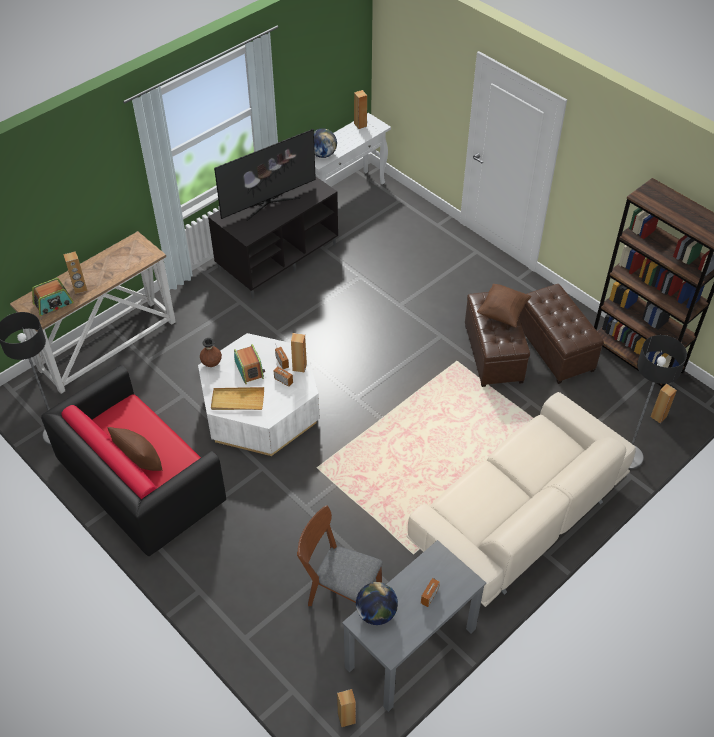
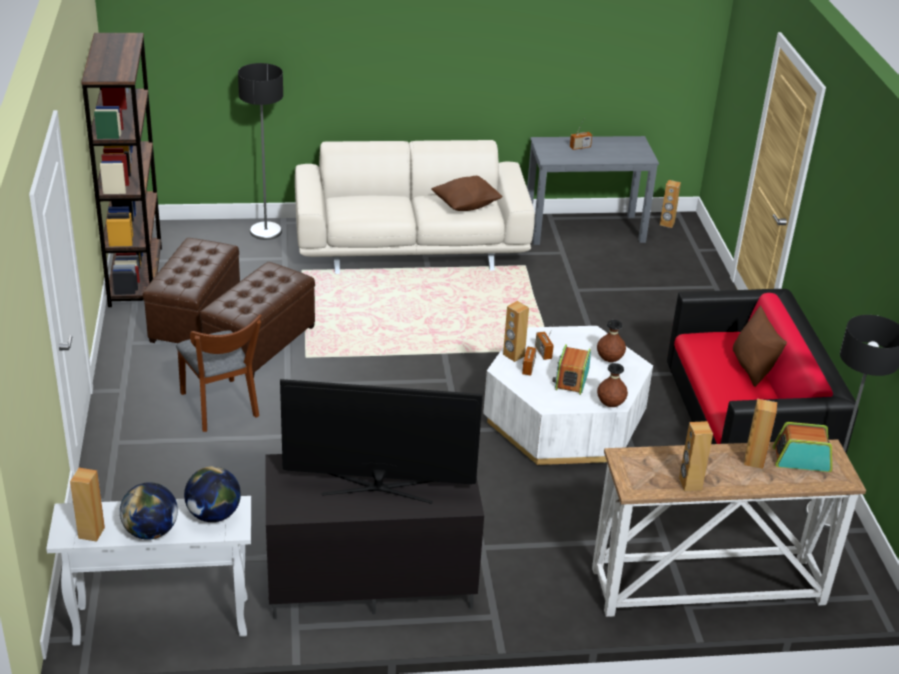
camera: 145 degrees left, 15 degrees down
beige tray [211,387,264,410] -> brown vase [597,320,626,362]
brown chair [297,505,383,606] -> brown chair moved to [176,314,262,432]
globe [356,582,398,625] -> globe moved to [120,482,178,540]
brown pillow [477,284,532,328] -> brown pillow moved to [431,176,503,211]
brown speaker [650,384,677,423] -> brown speaker moved to [679,421,713,492]

